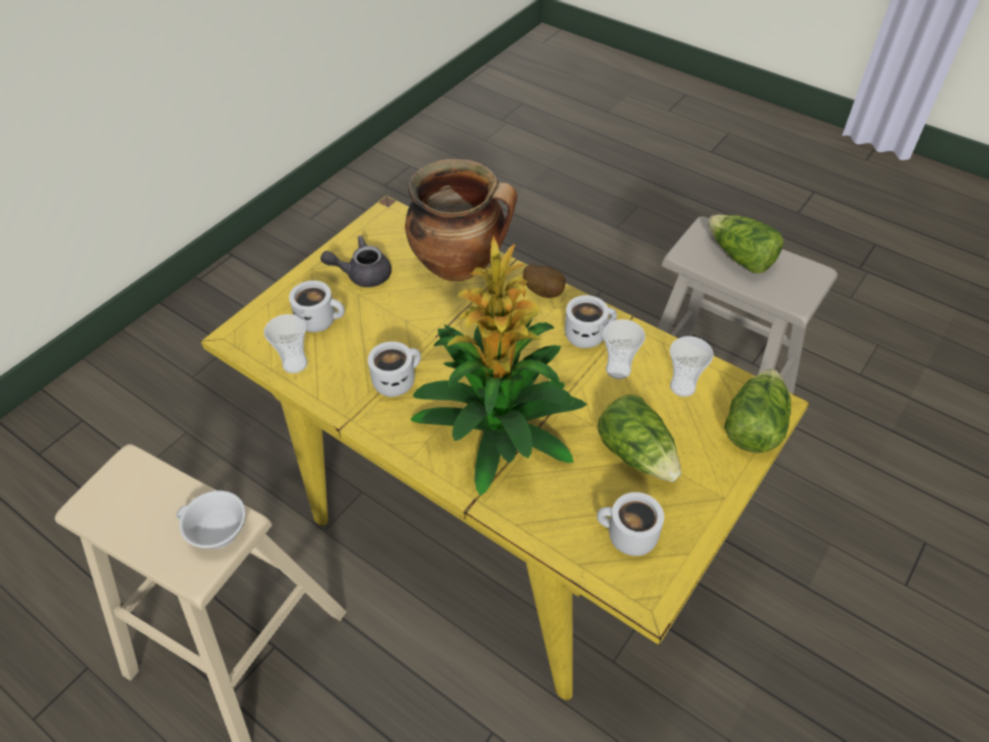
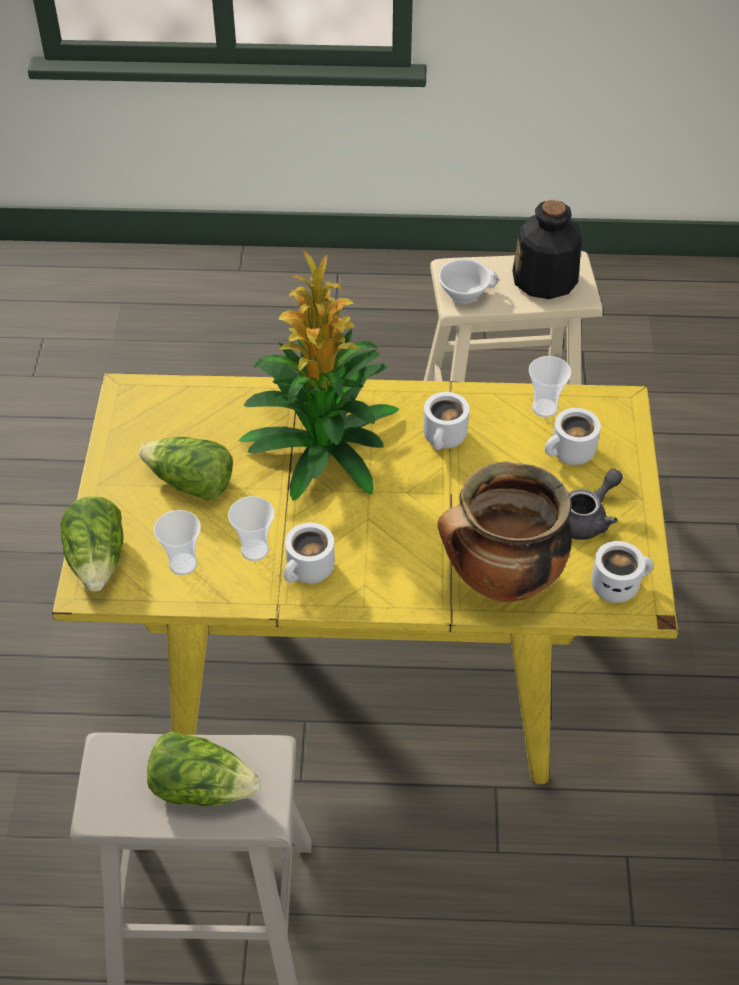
camera: 145 degrees right, 0 degrees up
potato [523,264,565,298] -> none
white mug [597,492,664,556] -> white mug moved to [591,541,654,603]
none -> bottle [512,200,582,299]

